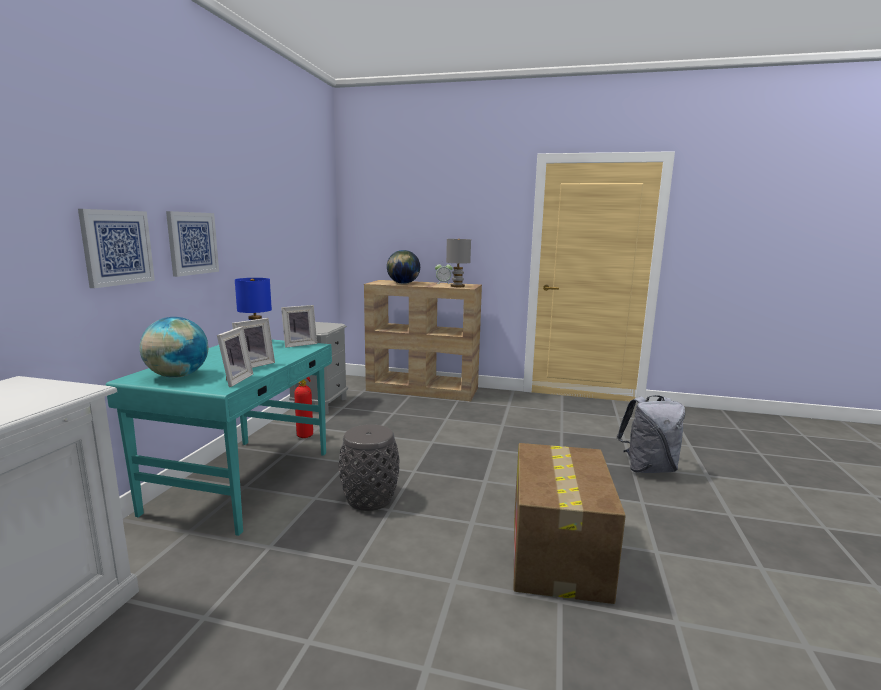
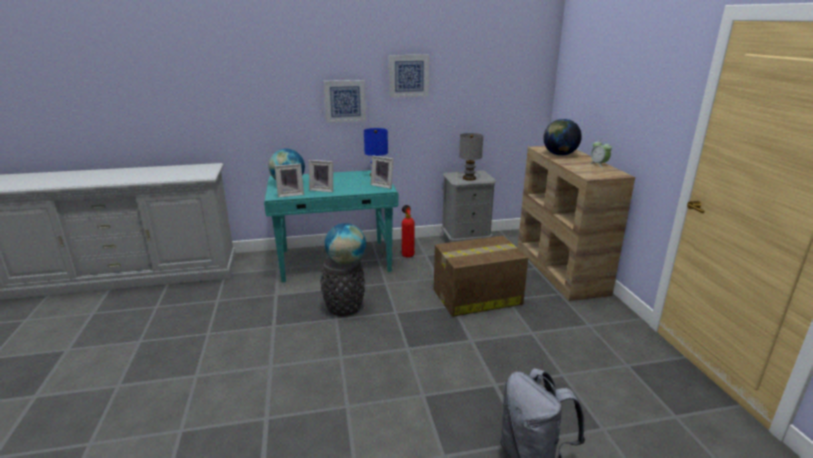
camera: 65 degrees right, 10 degrees up
picture [78,209,155,288] -> picture moved to [389,55,429,97]
grey table lamp [446,239,471,287] -> grey table lamp moved to [459,133,483,181]
cardboard box [514,443,626,604] -> cardboard box moved to [434,236,528,317]
none -> globe [325,223,366,264]

